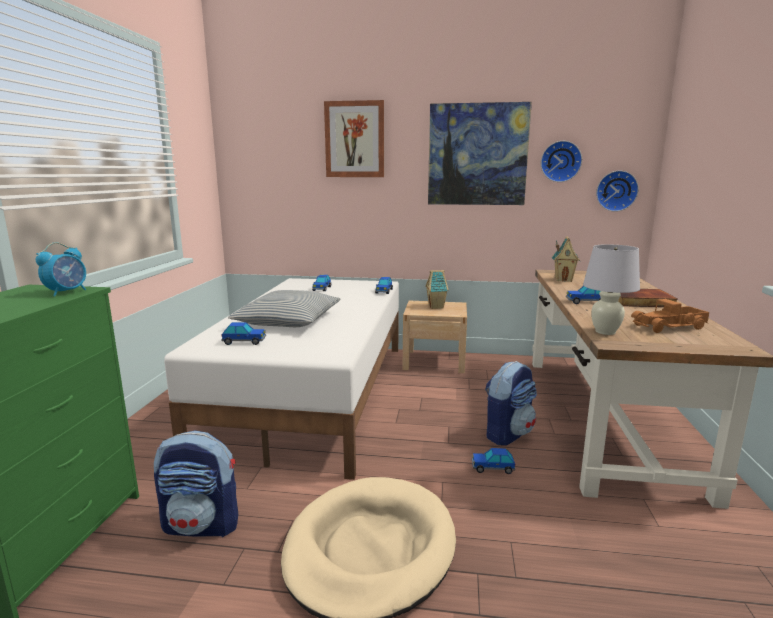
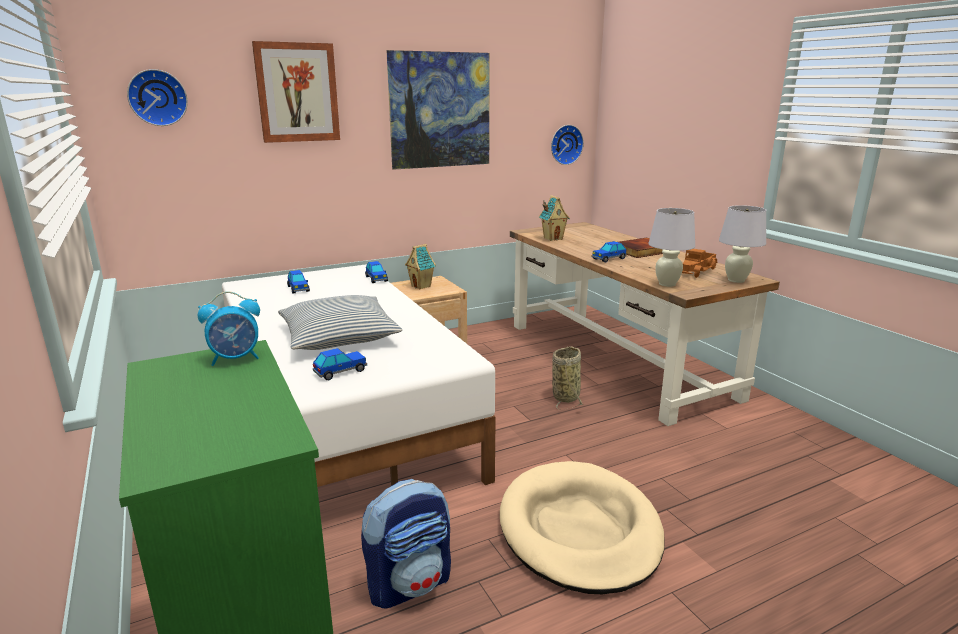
camera: 35 degrees left, 5 degrees up
alarm clock [36,242,86,296] -> alarm clock turned 75 degrees clockwise [198,291,260,366]
toy car [472,448,515,474] -> none
backpack [485,361,537,446] -> basket [552,346,583,410]
wall clock [541,141,582,182] -> wall clock moved to [127,69,188,126]
none -> white table lamp [719,205,766,283]

